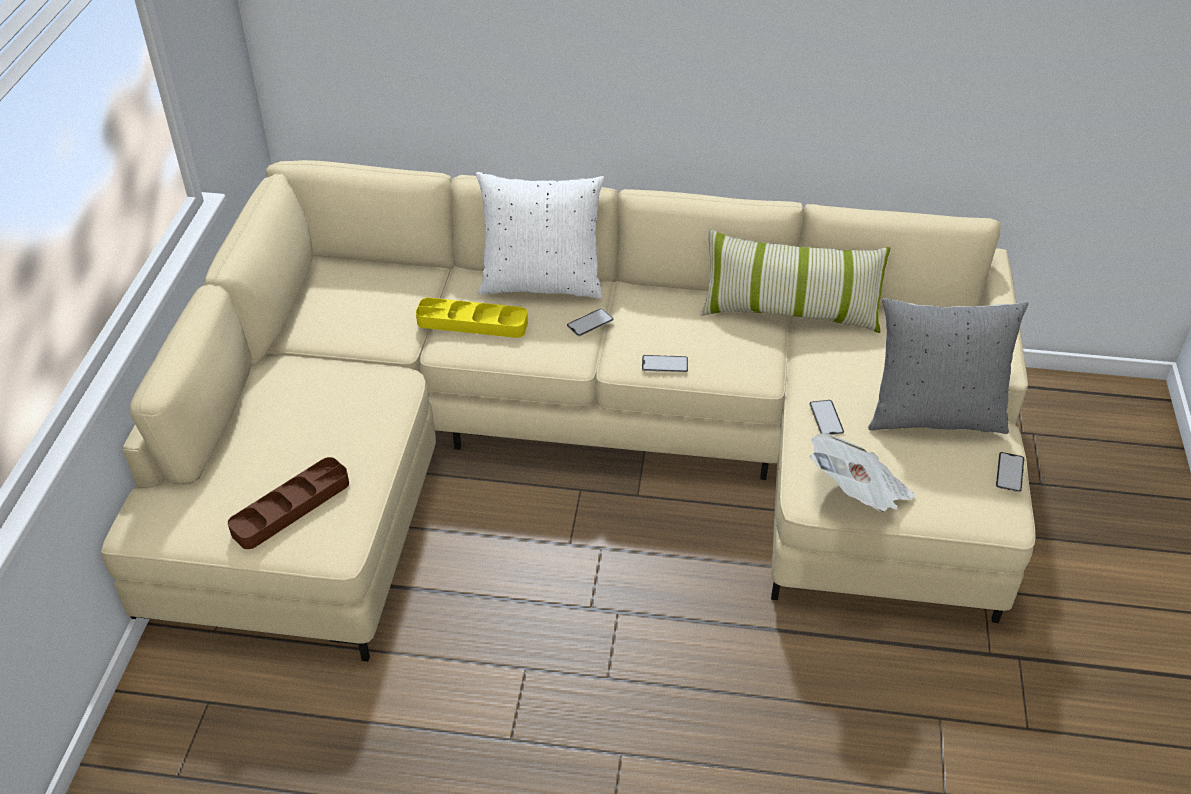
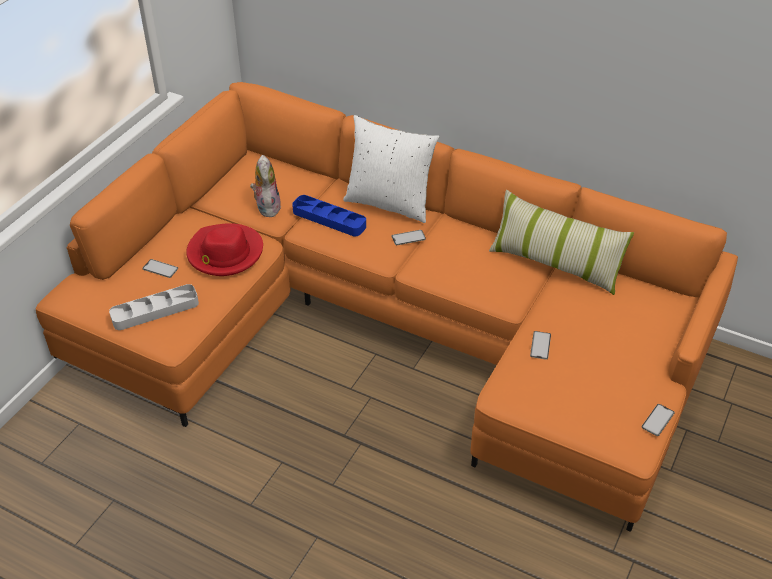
camera: 20 degrees right, 0 degrees up
beige sofa [101,160,1035,662] -> orange sofa [35,82,738,532]
brown tray [228,457,349,549] -> grey tray [109,284,199,330]
yellow tray [416,297,528,338] -> blue tray [292,195,366,236]
phone [642,355,688,372] -> phone moved to [142,259,178,278]
newspaper [810,433,915,512] -> none
grey pillow [868,298,1028,434] -> none
none -> red hat [186,223,263,276]
none -> plush toy [250,155,281,217]

